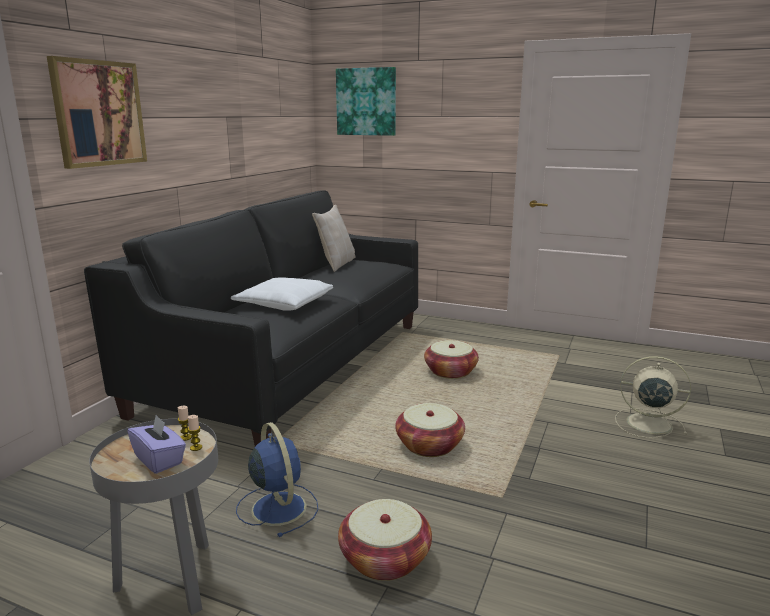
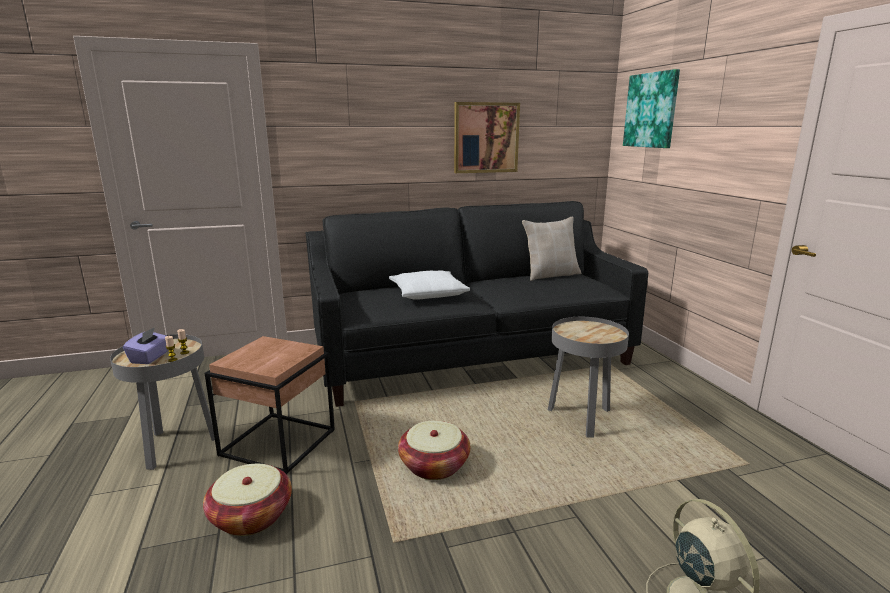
camera: 50 degrees right, 0 degrees up
picture [47,56,147,169] -> picture moved to [454,102,520,173]
blue fan [236,422,318,537] -> brown side table [205,336,335,474]
basket [424,340,479,379] -> grey side table [548,317,629,438]

